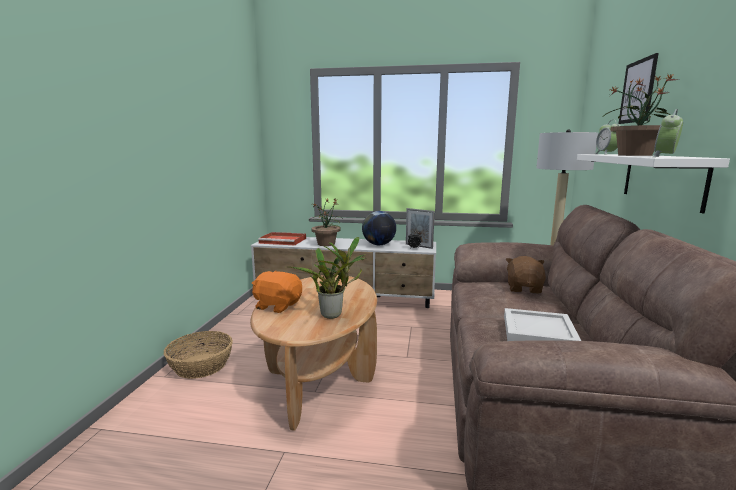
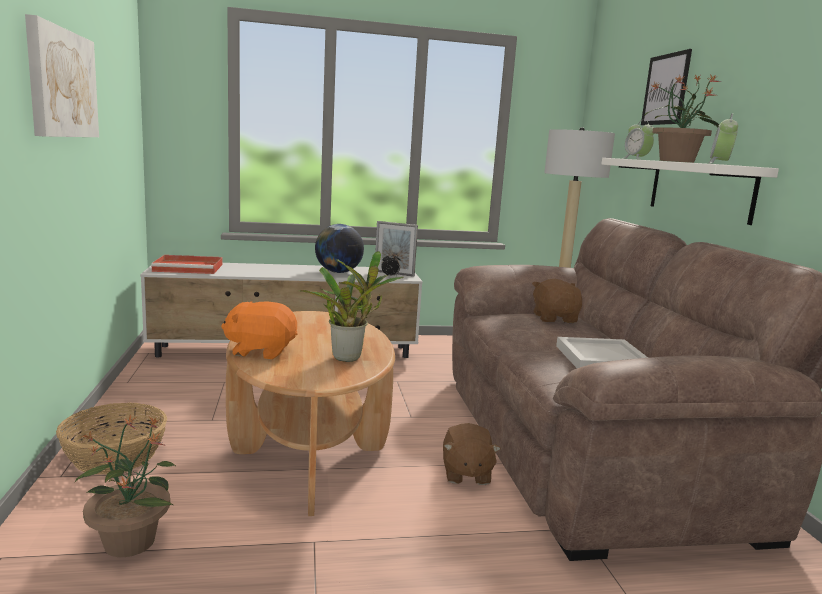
camera: 20 degrees left, 0 degrees up
potted plant [311,198,343,246] -> potted plant moved to [74,415,176,557]
none -> picture [25,14,99,137]
none -> brown plush toy [443,423,501,485]

